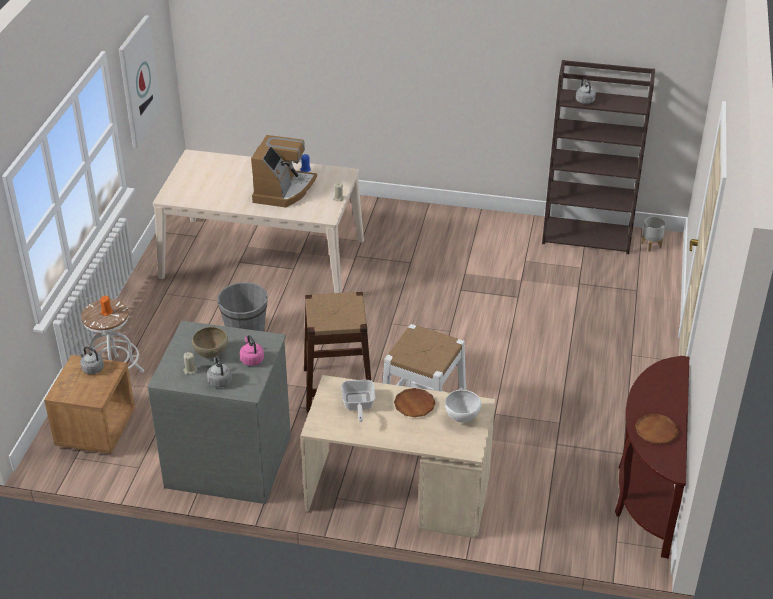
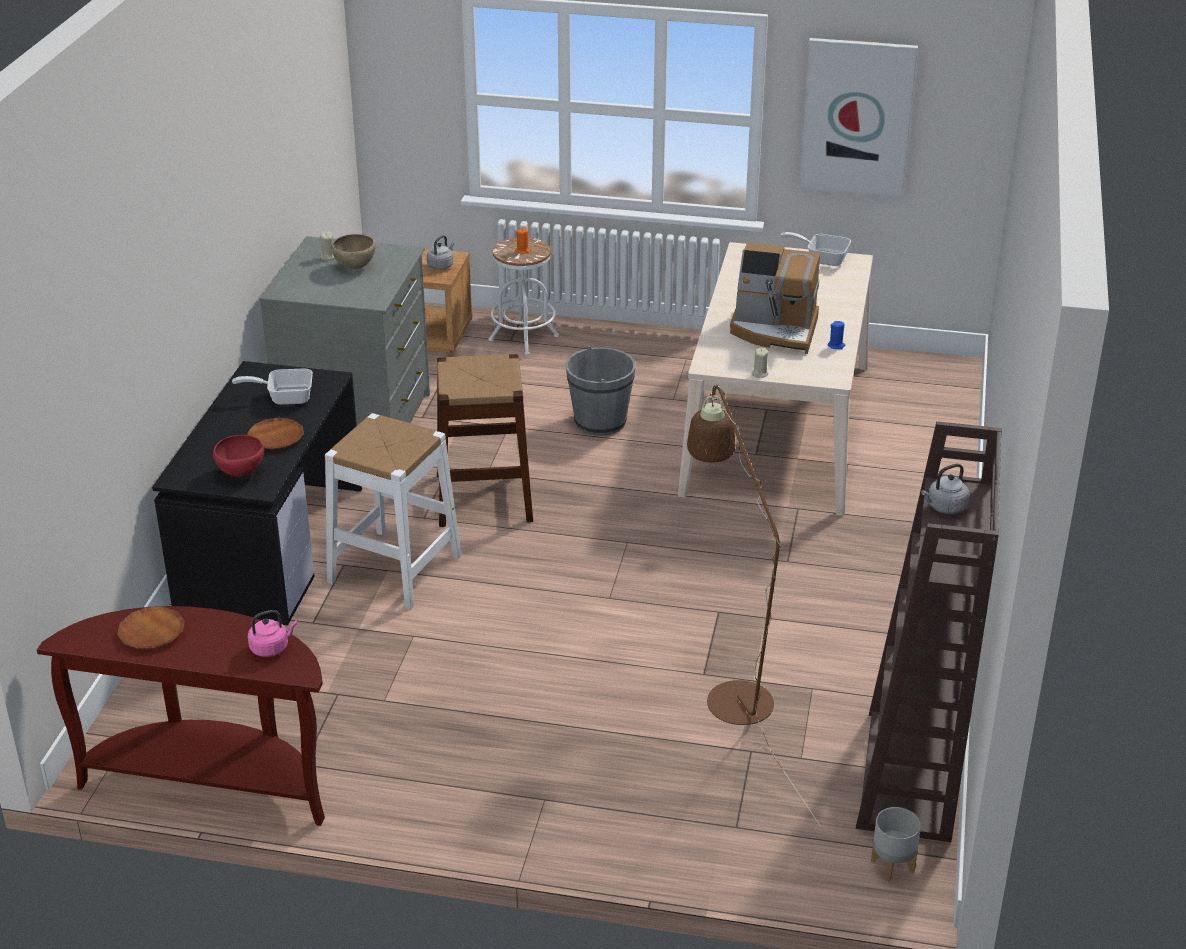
camera: 90 degrees right, 5 degrees down
grey kettle [207,356,232,388] -> none
pink kettle [240,335,264,366] -> pink kettle moved to [248,610,298,657]
beige desk [300,375,495,539] -> black desk [152,361,362,625]
white bowl [445,390,481,422] -> red bowl [213,435,264,477]
none -> brown floor lamp [687,385,821,827]
none -> frying pan [780,232,851,266]

